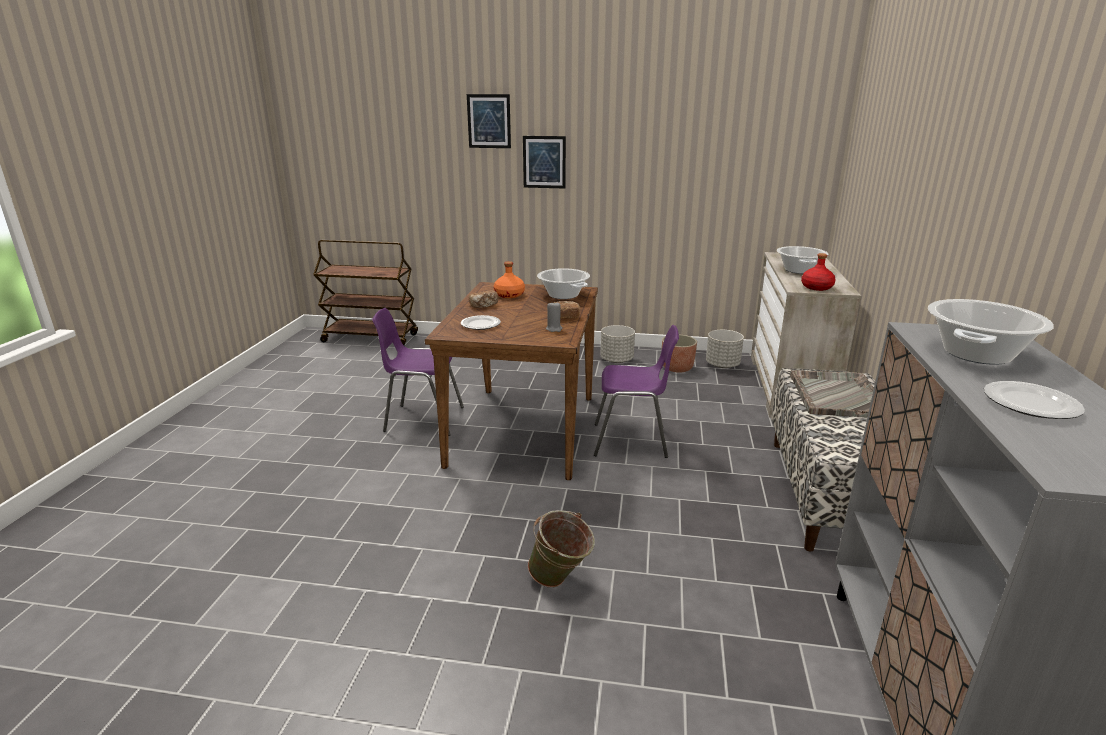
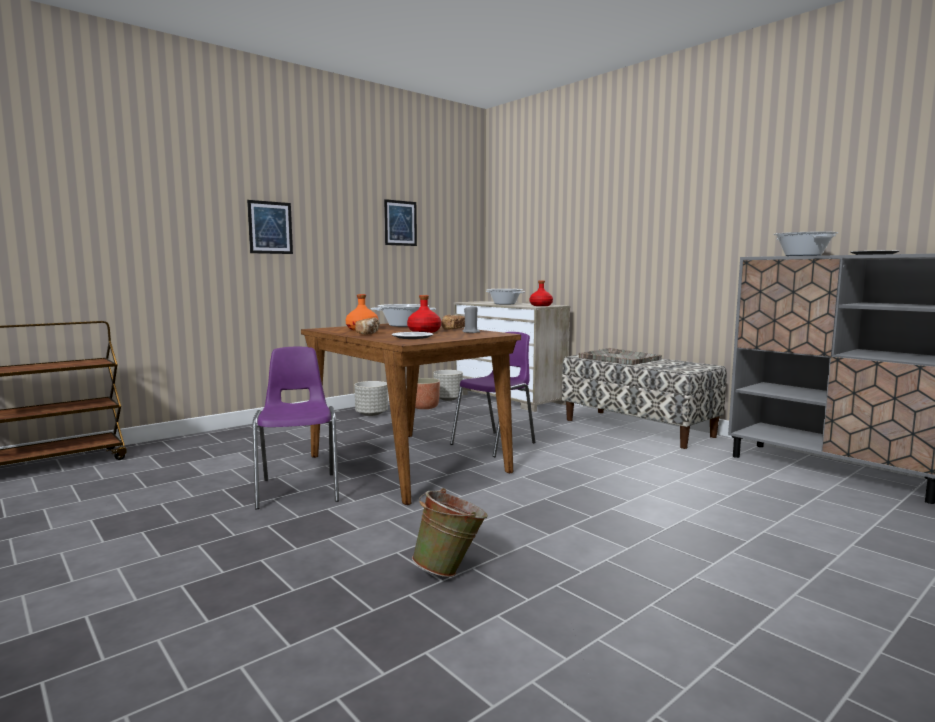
camera: 50 degrees left, 15 degrees down
purple chair [372,308,464,436] -> purple chair turned 120 degrees clockwise [253,347,339,509]
picture [467,94,511,148] -> picture moved to [384,199,417,246]
green bucket [527,510,595,588] -> green bucket moved to [412,488,488,577]
none -> red bottle [407,295,441,333]

